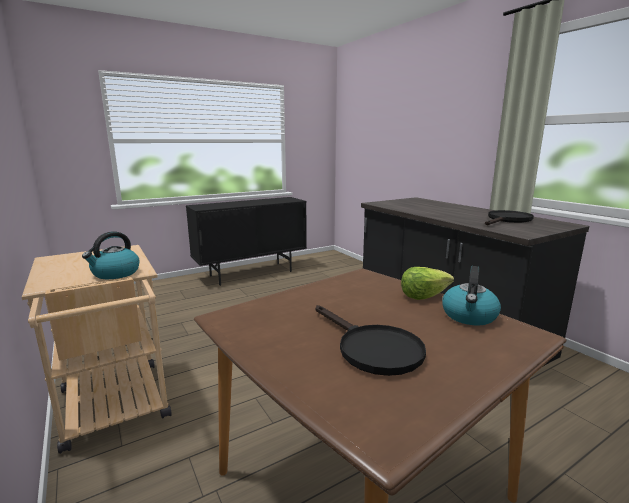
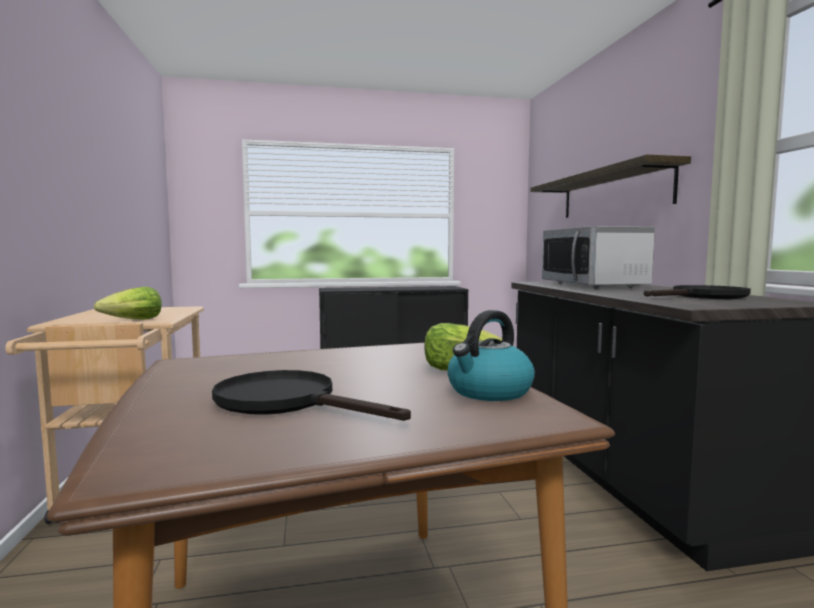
camera: 20 degrees right, 10 degrees down
kettle [82,231,140,279] -> lettuce [94,287,162,320]
black frying pan [316,305,426,376] -> black frying pan turned 135 degrees clockwise [212,370,411,421]
none -> shelf [530,154,691,218]
none -> microwave [542,226,655,288]

